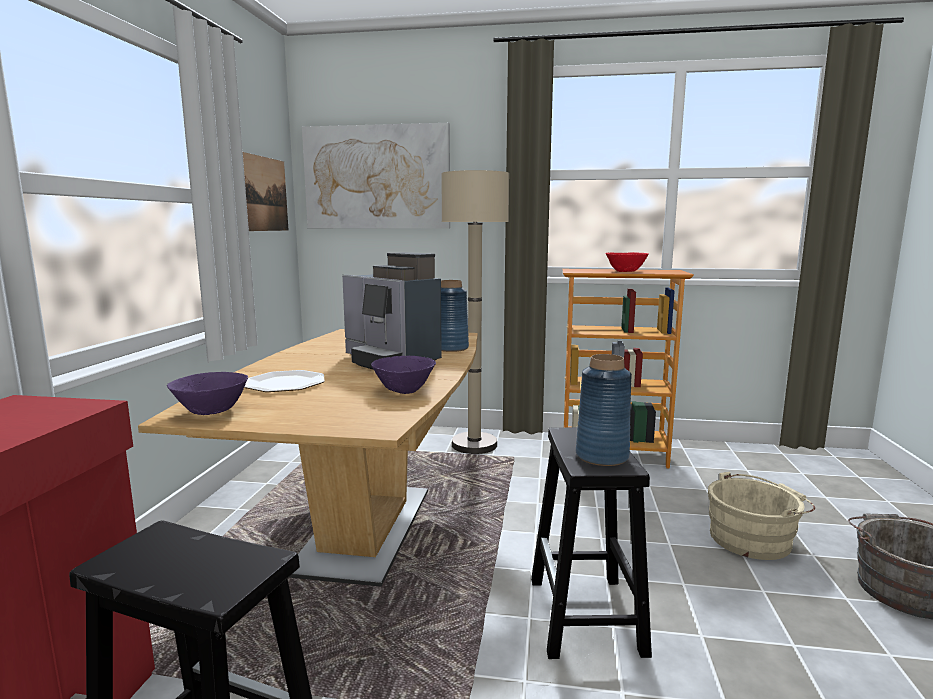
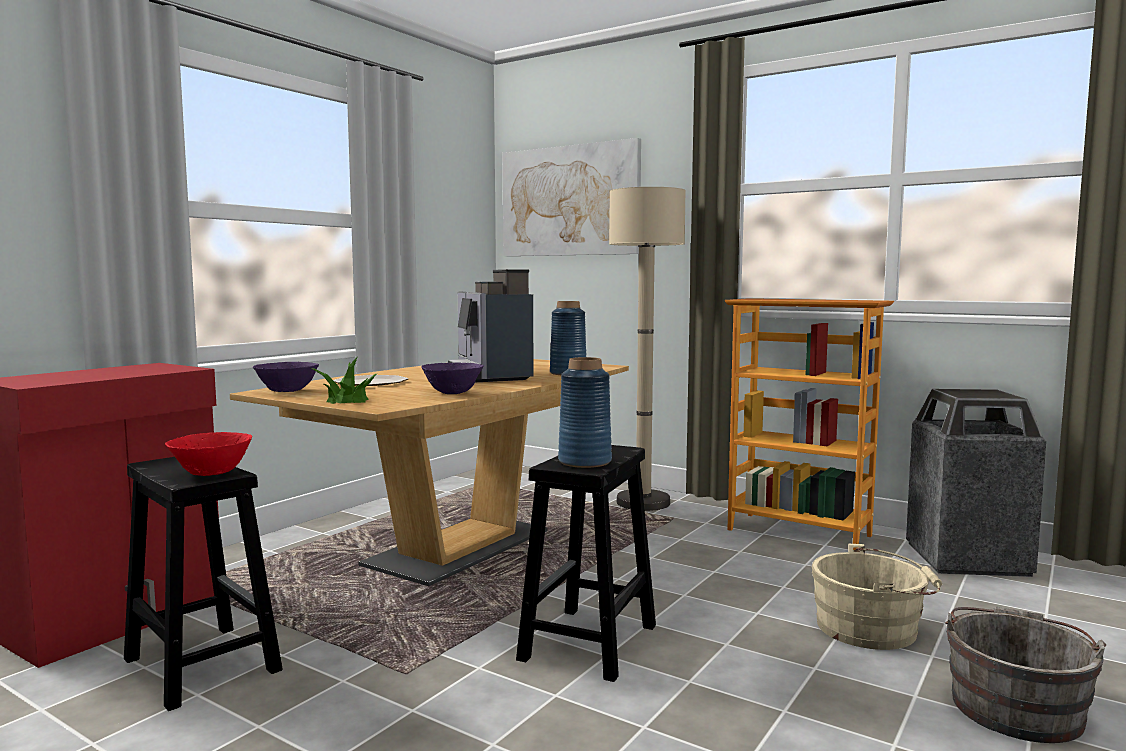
camera: 25 degrees right, 5 degrees down
picture [243,152,288,231] -> none
red bowl [605,252,649,272] -> red bowl moved to [165,432,252,476]
none -> potted plant [311,356,378,404]
none -> trash can [906,389,1046,577]

